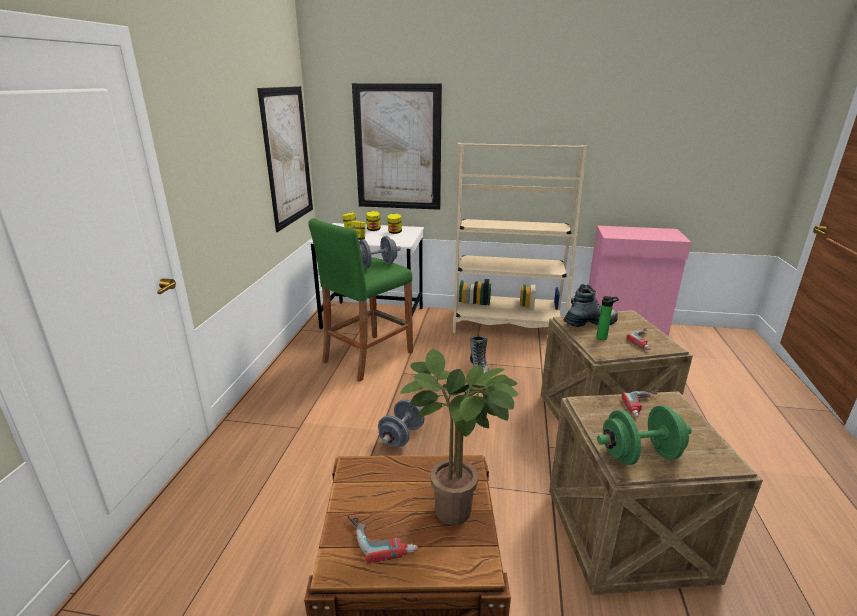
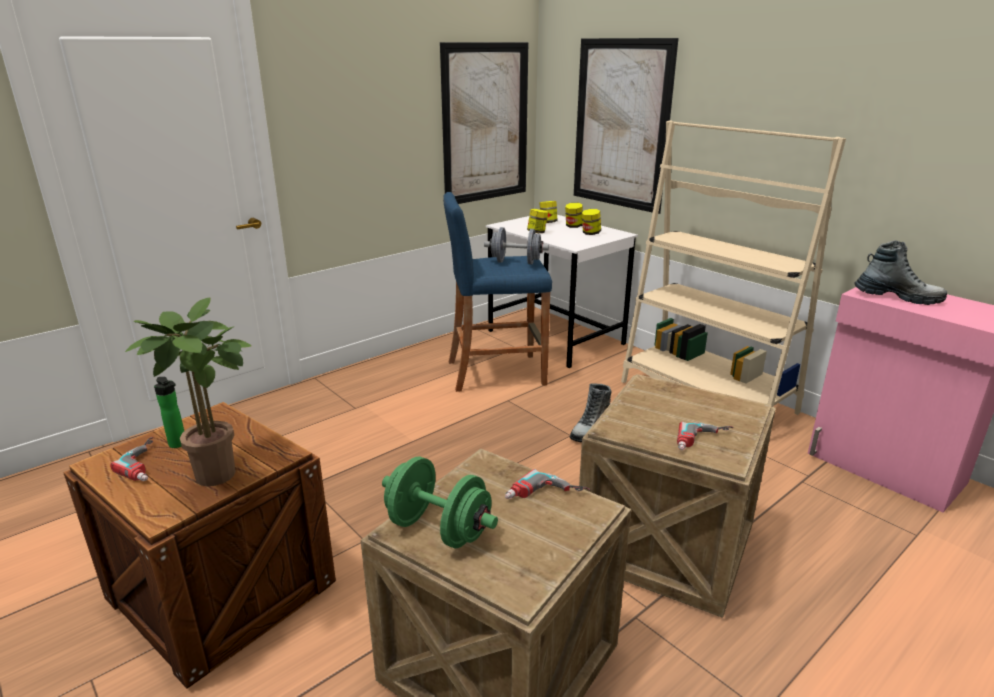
camera: 40 degrees right, 0 degrees up
green stool [309,218,413,382] -> blue stool [443,192,552,392]
grey dumbbell [378,399,424,447] -> none
boot [563,284,618,327] -> boot moved to [855,240,947,305]
bottle [596,296,619,340] -> bottle moved to [154,377,184,448]

